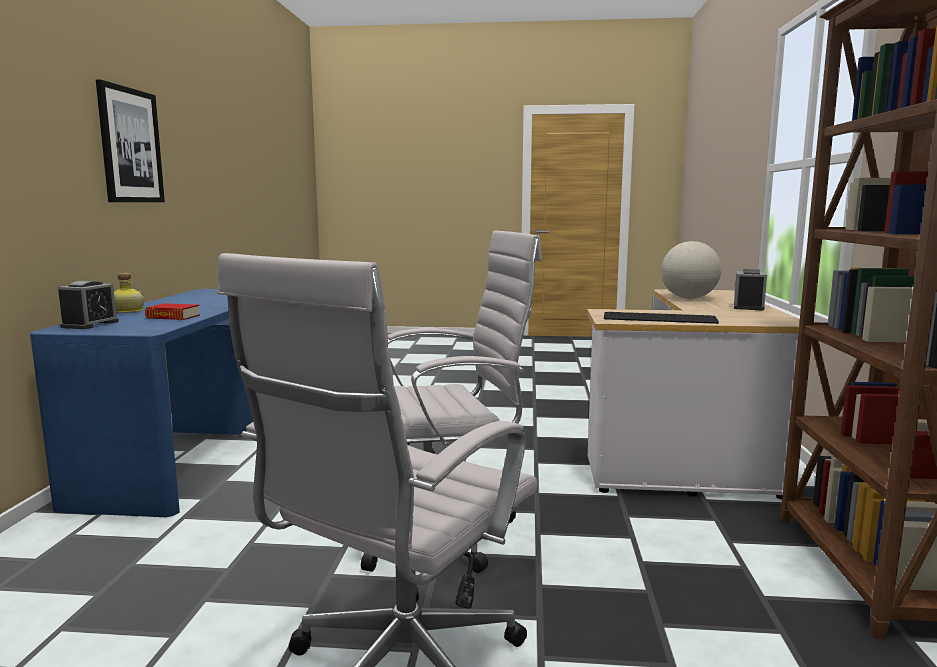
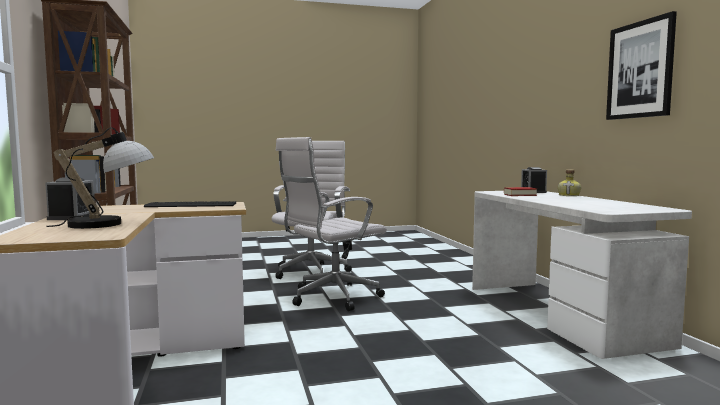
camera: 160 degrees right, 5 degrees down
blue desk [30,289,253,517] -> white desk [472,191,692,359]
globe [661,241,722,299] -> table lamp [46,127,154,229]

